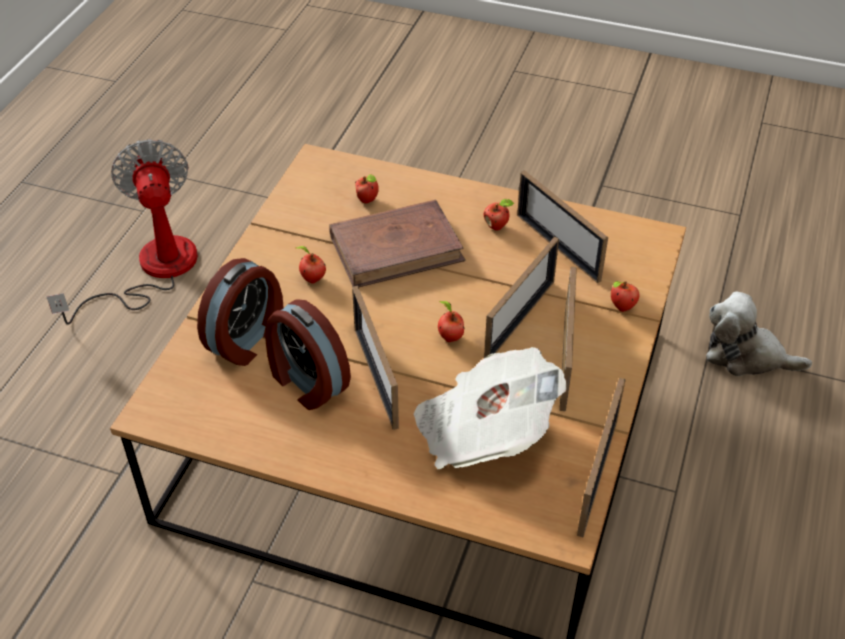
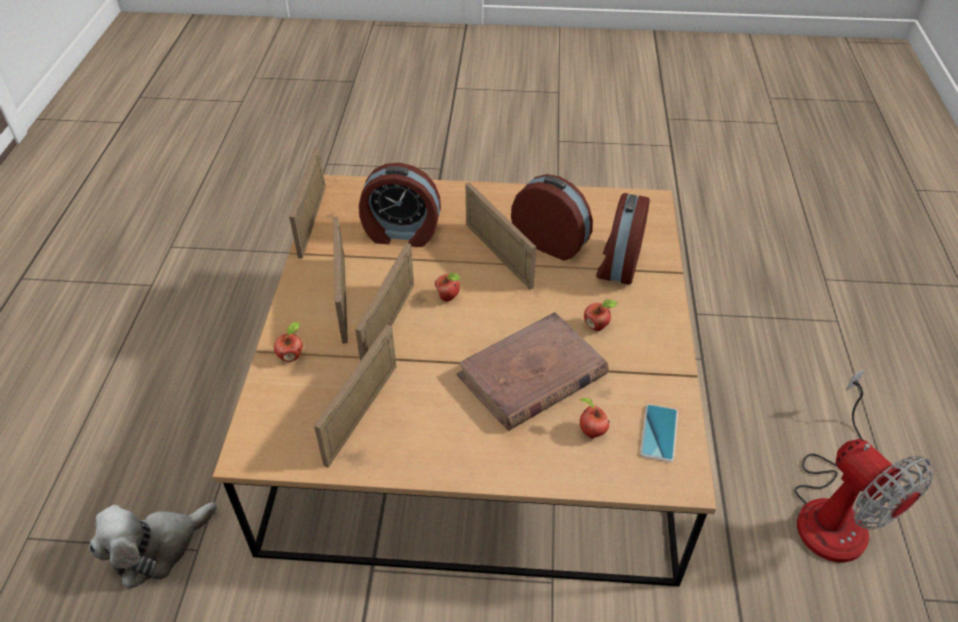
camera: 165 degrees right, 0 degrees up
newspaper [413,347,566,469] -> alarm clock [359,163,441,247]
apple [484,199,514,231] -> none
picture frame [517,170,608,283] -> picture frame turned 105 degrees counterclockwise [314,324,396,468]
plush toy [706,291,812,376] -> plush toy turned 135 degrees clockwise [89,502,217,589]
none -> phone [640,404,678,462]

